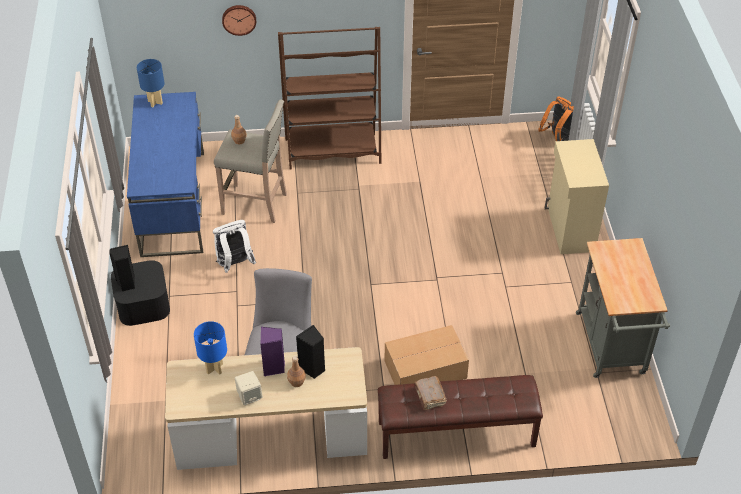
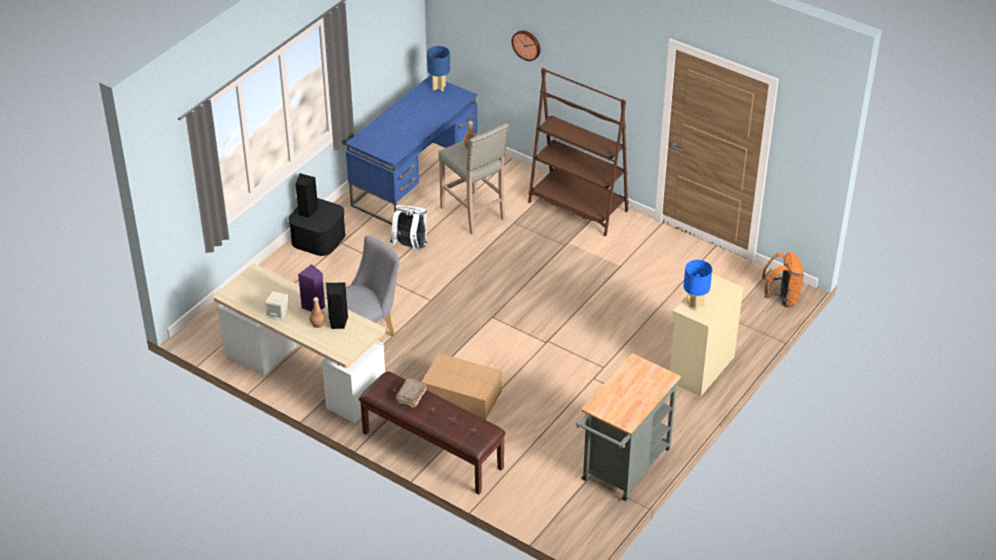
camera: 40 degrees right, 5 degrees down
blue table lamp [194,321,227,375] -> blue table lamp moved to [684,260,712,311]

